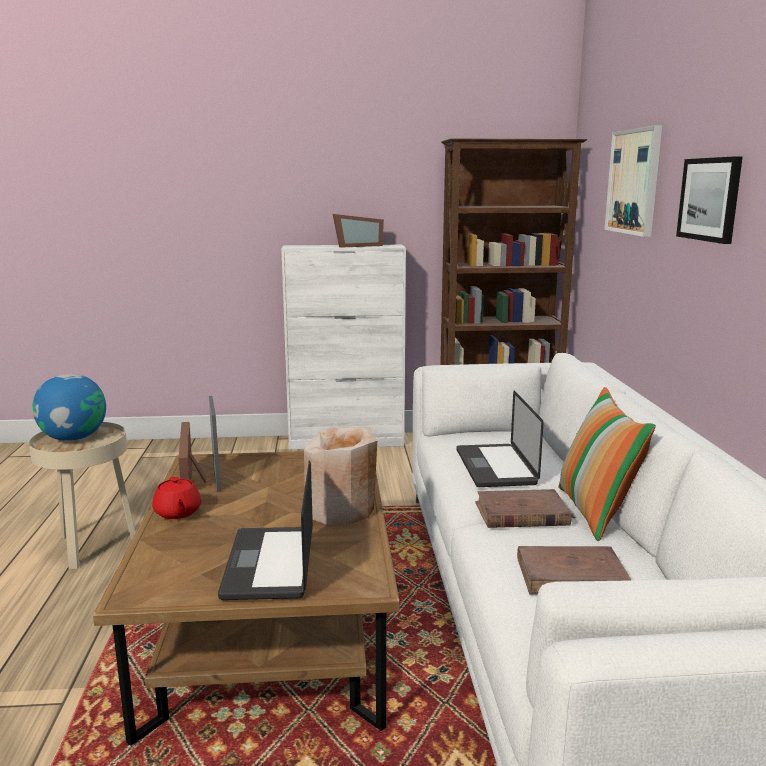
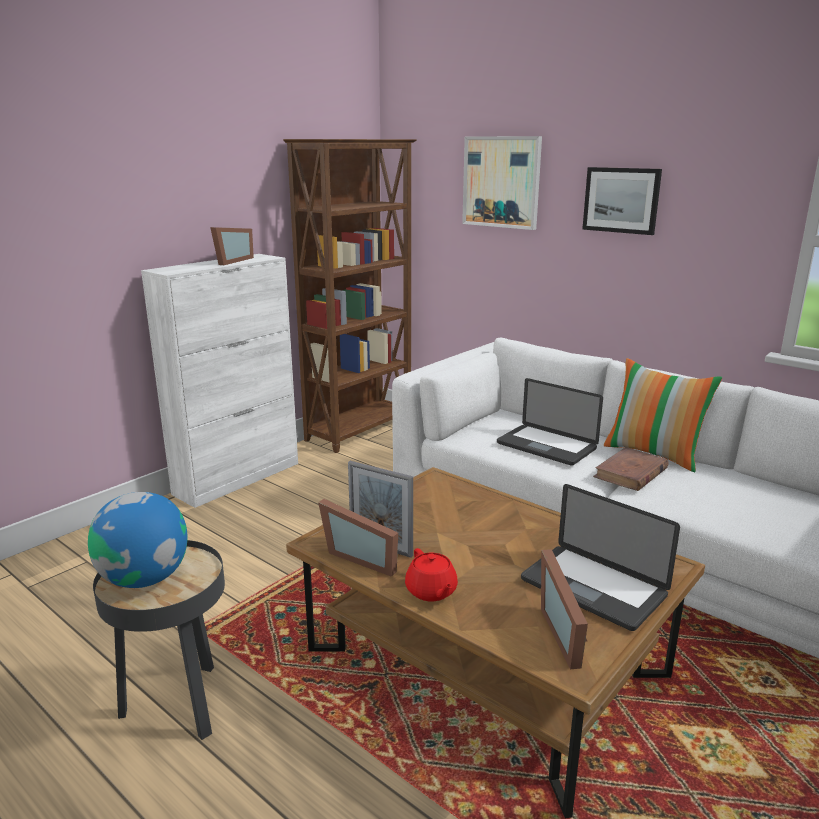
camera: 45 degrees left, 5 degrees up
beige side table [29,422,136,569] -> black side table [93,540,225,740]
red teapot [152,477,201,519] -> red teapot turned 45 degrees clockwise [405,548,458,601]
beige vase [304,427,377,525] -> none
brown book [517,546,631,595] -> none
none -> picture frame [541,549,588,669]

